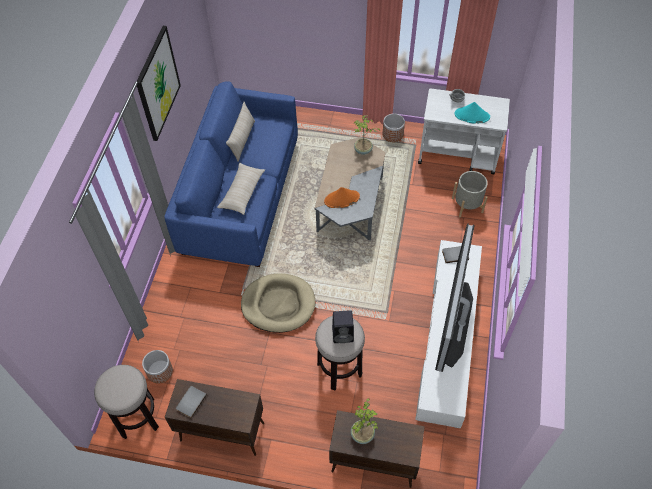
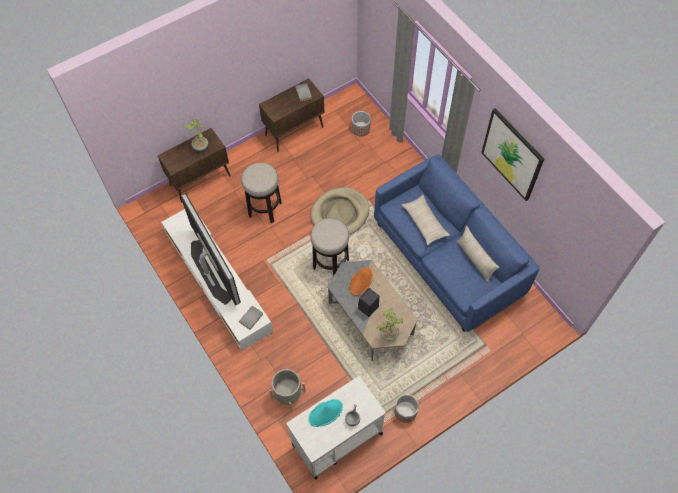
camera: 135 degrees right, 5 degrees up
stool [94,365,159,439] -> stool moved to [310,218,349,276]
black speaker [332,310,354,343] -> black speaker moved to [358,288,380,317]

